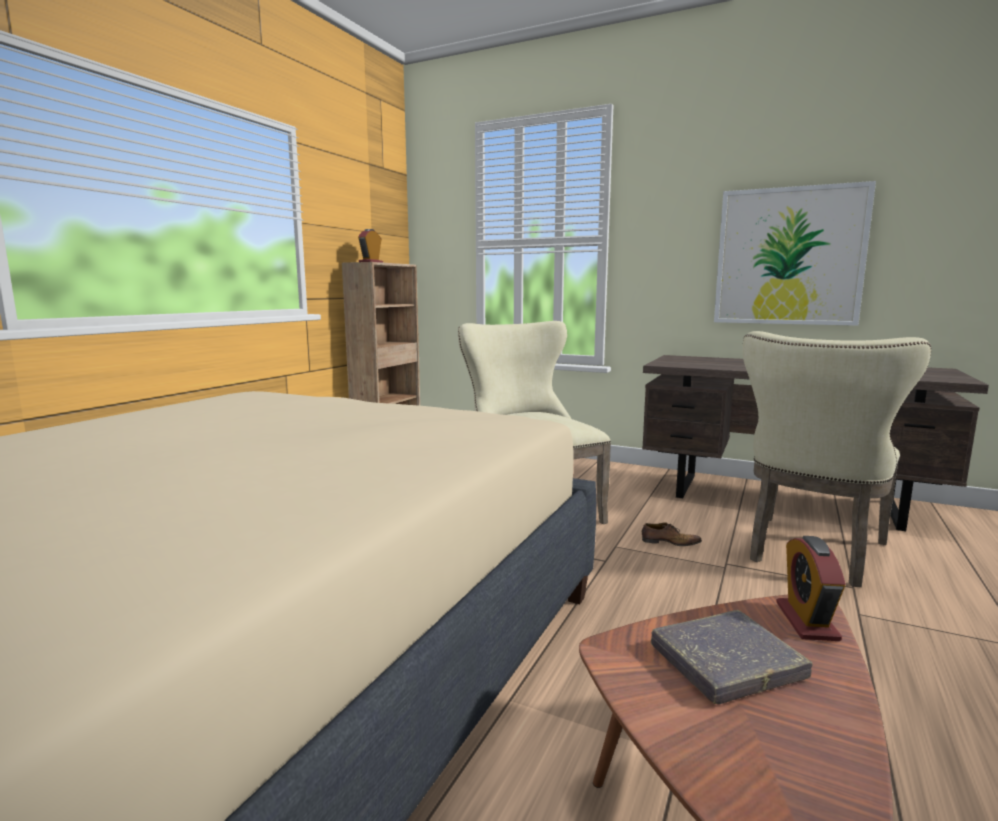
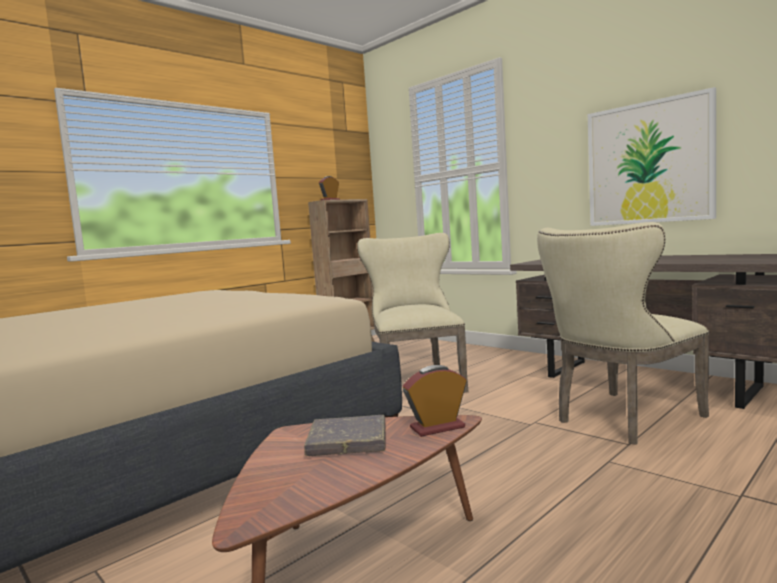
camera: 20 degrees right, 5 degrees down
shoe [642,522,702,546] -> none
alarm clock [776,536,846,641] -> alarm clock turned 45 degrees clockwise [403,365,467,437]

